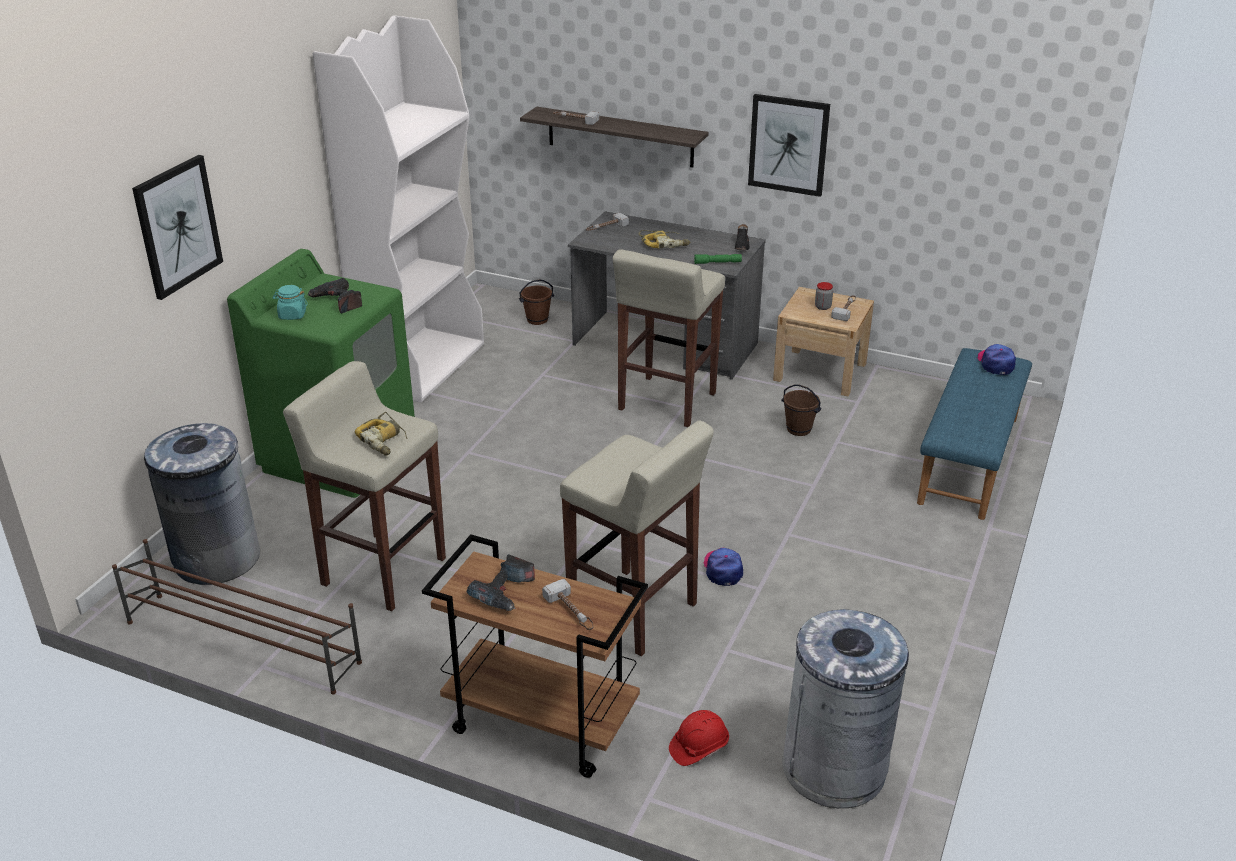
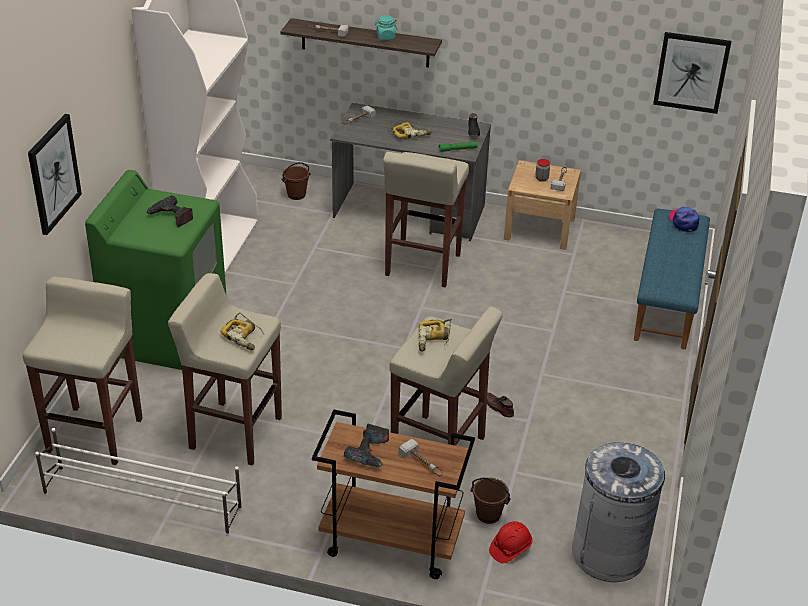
camera: 10 degrees left, 5 degrees up
brown shoe rack [112,539,362,694] -> white shoe rack [35,428,242,536]
grey trash can [144,423,260,585] -> beige stool [23,277,143,465]
turquoise jar [273,285,308,320] -> turquoise jar moved to [375,15,397,40]
cap [704,548,743,586] -> brown shoe [487,393,514,418]
picture [748,94,830,197] -> picture moved to [653,32,732,114]
brown bucket [781,384,821,436] -> brown bucket moved to [470,478,511,524]
none -> power drill [419,319,452,351]

